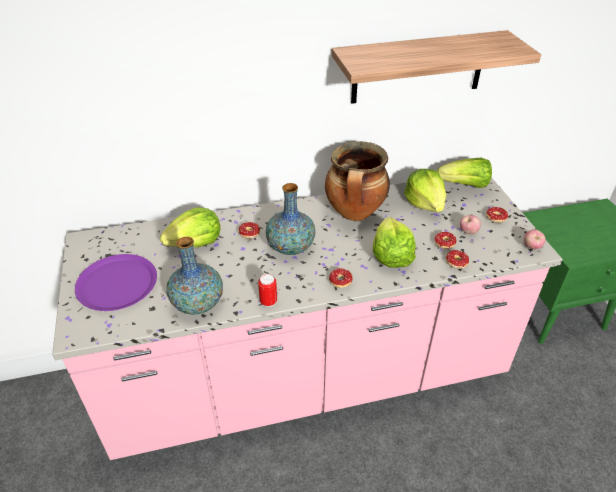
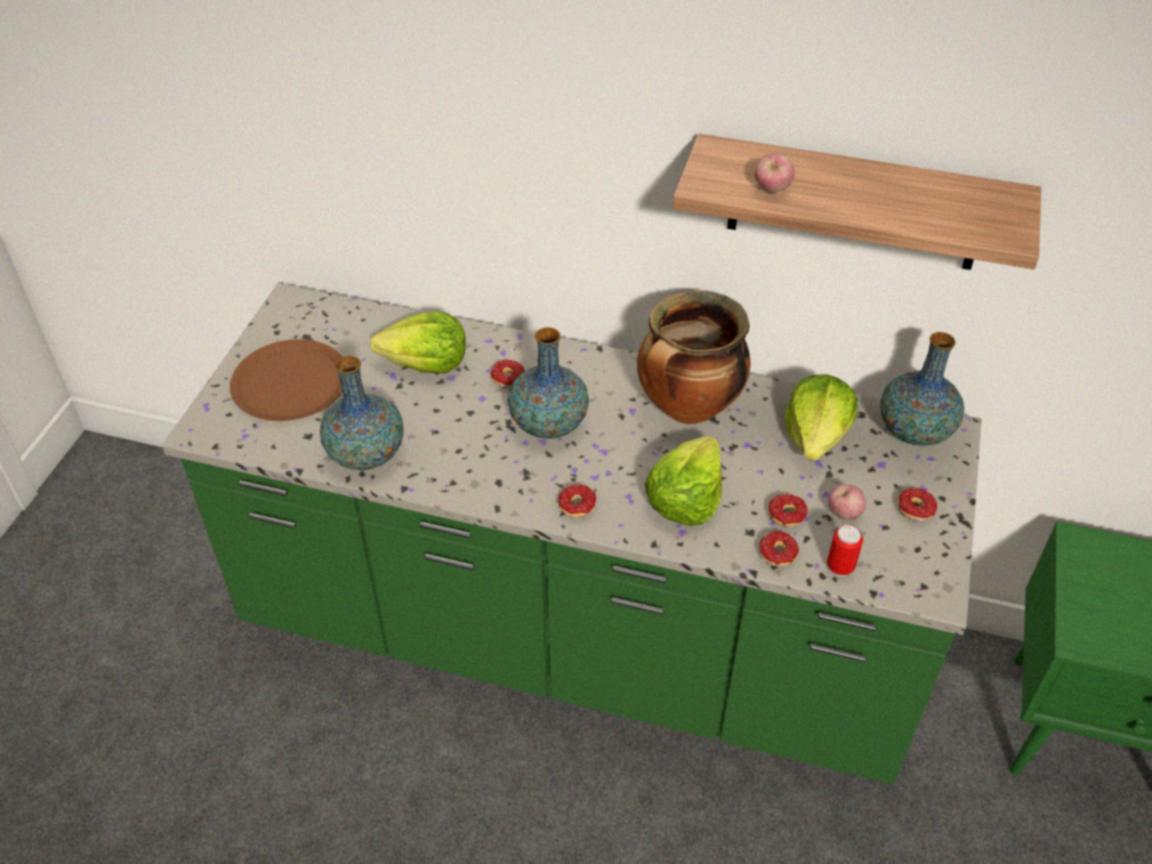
camera: 30 degrees right, 5 degrees up
pink counter [52,177,563,460] -> green counter [162,283,981,785]
purple plate [75,254,157,311] -> brown plate [230,339,342,421]
can [258,274,277,307] -> can moved to [827,525,863,576]
lettuce [437,158,492,188] -> vase [880,332,965,446]
apple [524,229,546,250] -> apple moved to [755,153,795,192]

